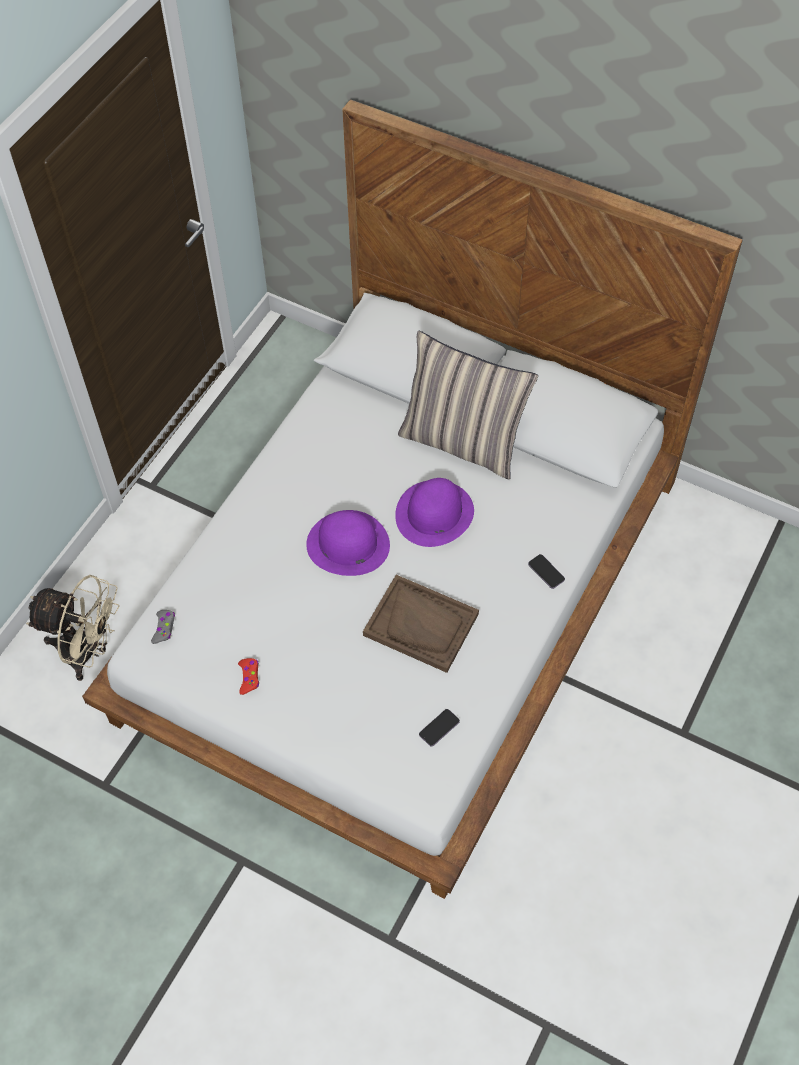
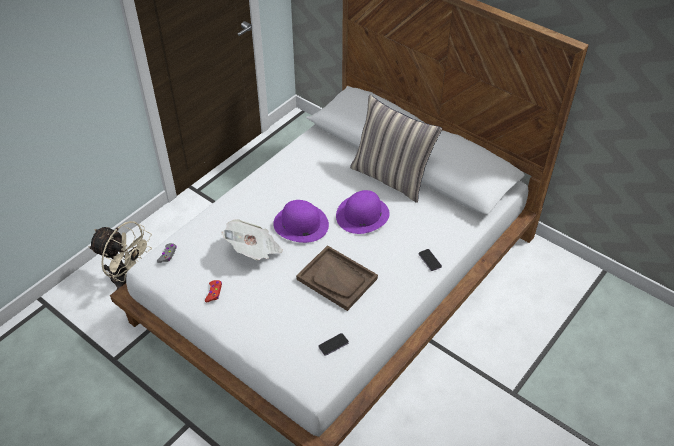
camera: 10 degrees right, 10 degrees down
none -> newspaper [221,219,283,261]

